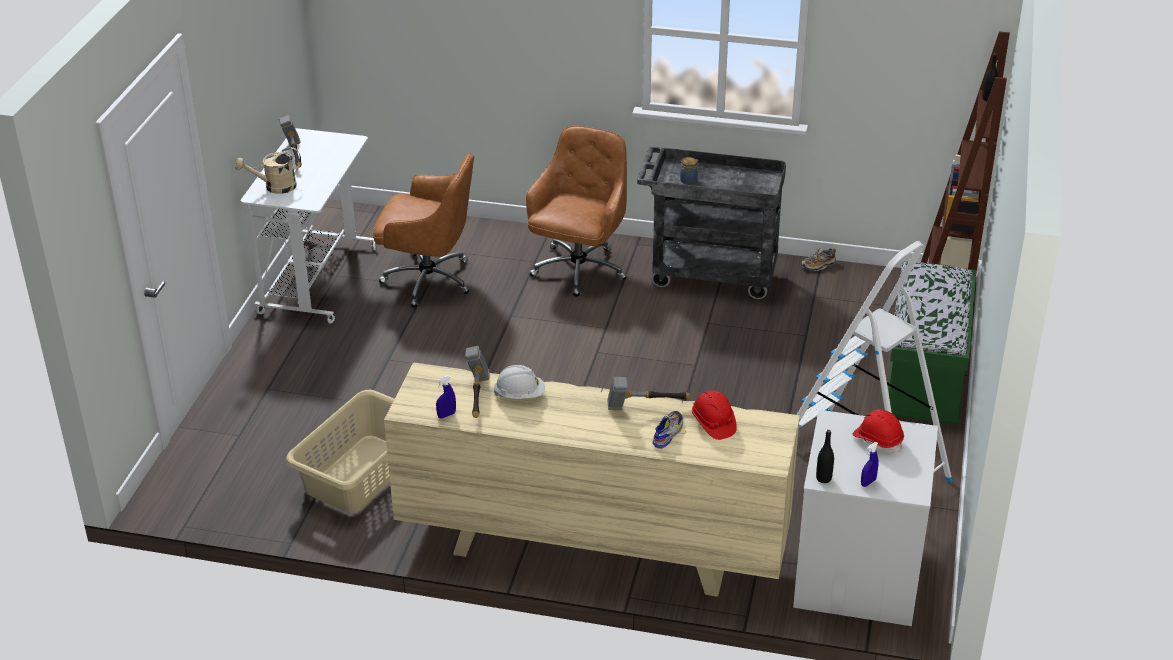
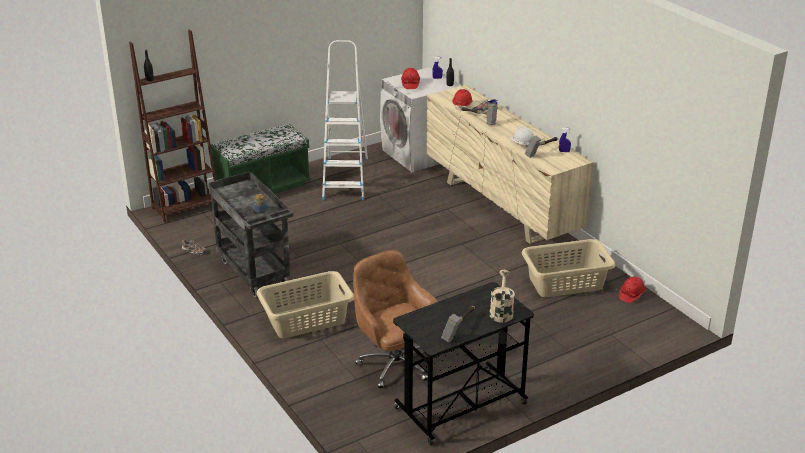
camera: 135 degrees left, 5 degrees down
beige watering can [235,147,301,194] -> beige watering can turned 105 degrees counterclockwise [489,270,515,323]
white desk [241,128,376,324] -> black desk [393,282,534,445]
brown office chair [526,126,627,297] -> beige laundry basket [257,271,354,338]
none -> red hard hat [619,276,646,303]

